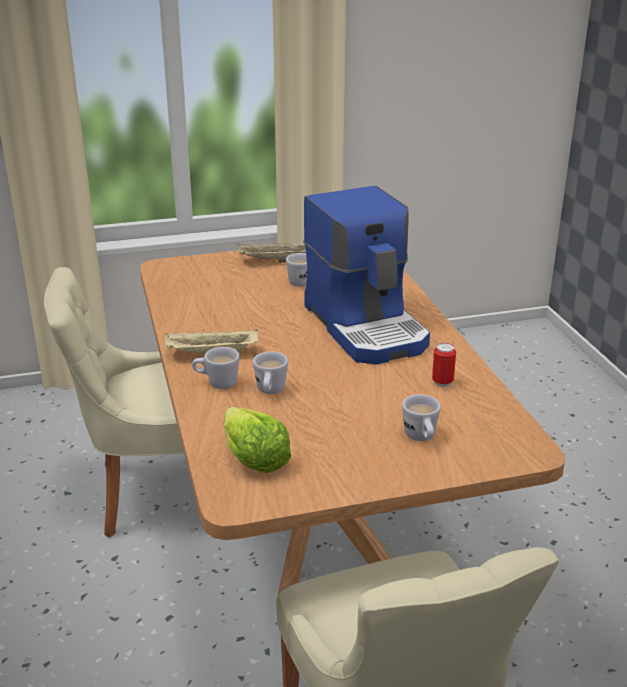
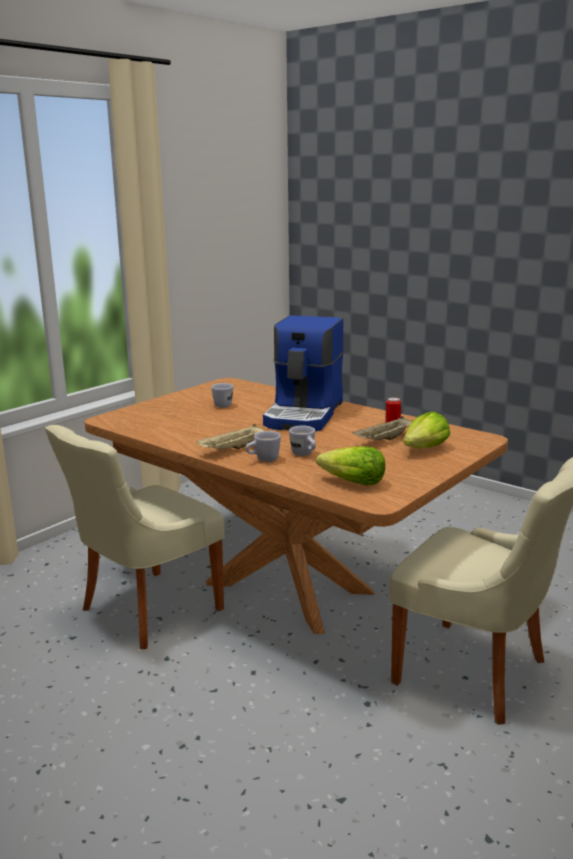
camera: 35 degrees left, 10 degrees down
beige tray [237,243,306,263] -> beige tray moved to [353,416,413,440]
coffee machine [303,186,430,365] -> coffee machine turned 75 degrees clockwise [263,315,344,431]
white mug [402,394,441,441] -> lettuce [403,411,450,448]

